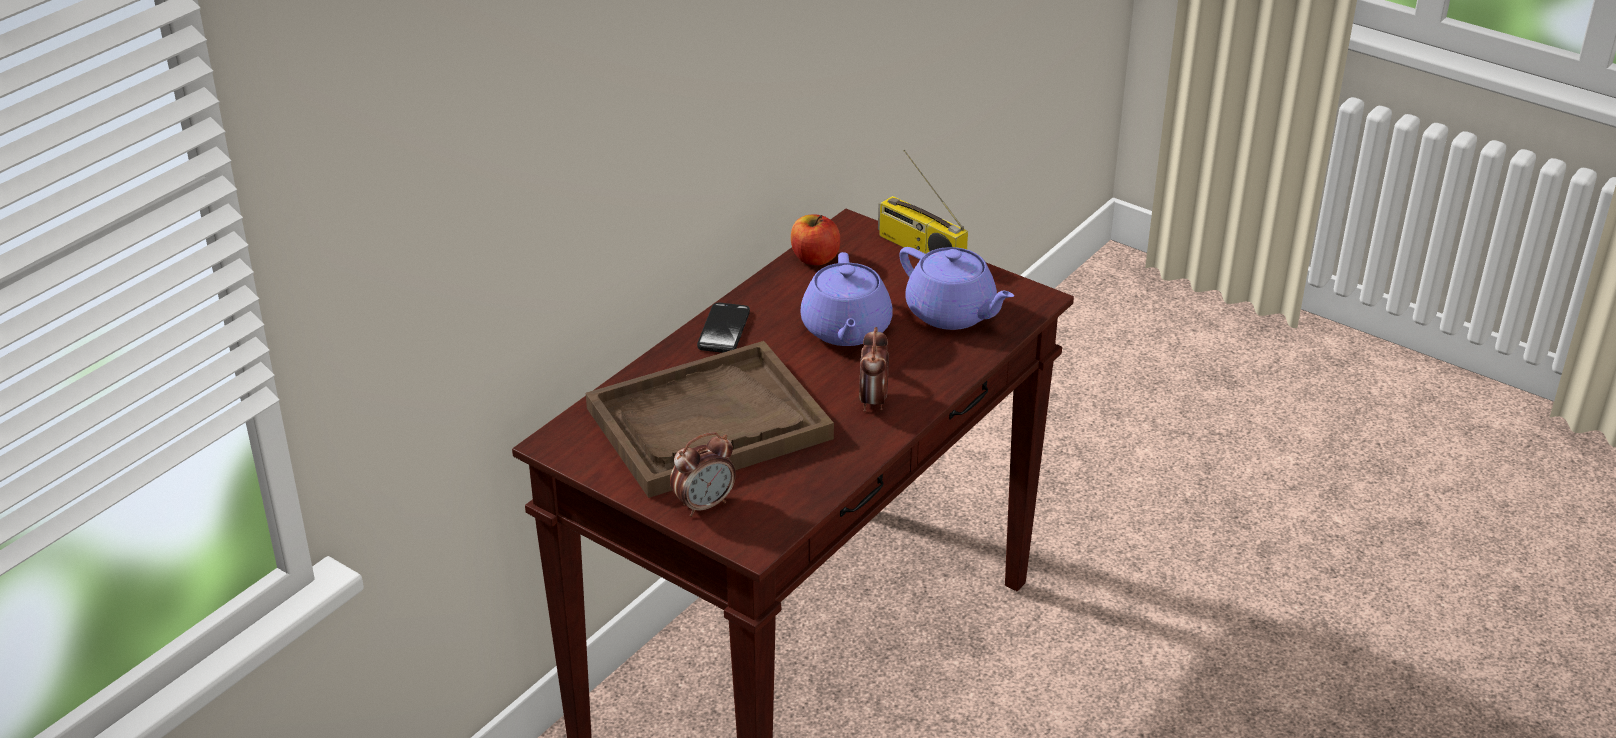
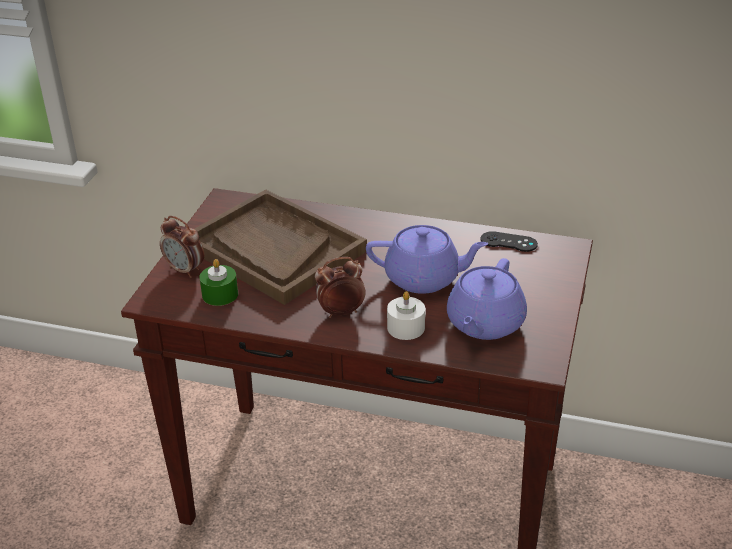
camera: 70 degrees right, 0 degrees up
phone [697,303,750,353] -> none
apple [791,214,840,265] -> black game controller [480,231,538,252]
purple teapot [800,252,893,346] -> purple teapot turned 150 degrees counterclockwise [366,225,488,294]
radio [878,150,968,254] -> none
none -> green candle [199,259,238,306]
none -> white candle [387,291,425,340]

